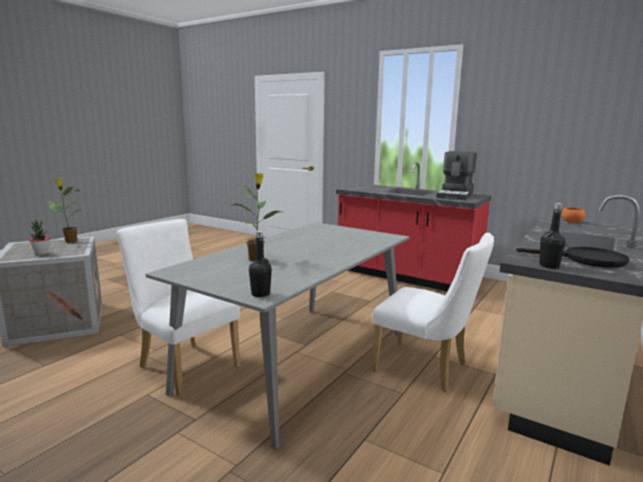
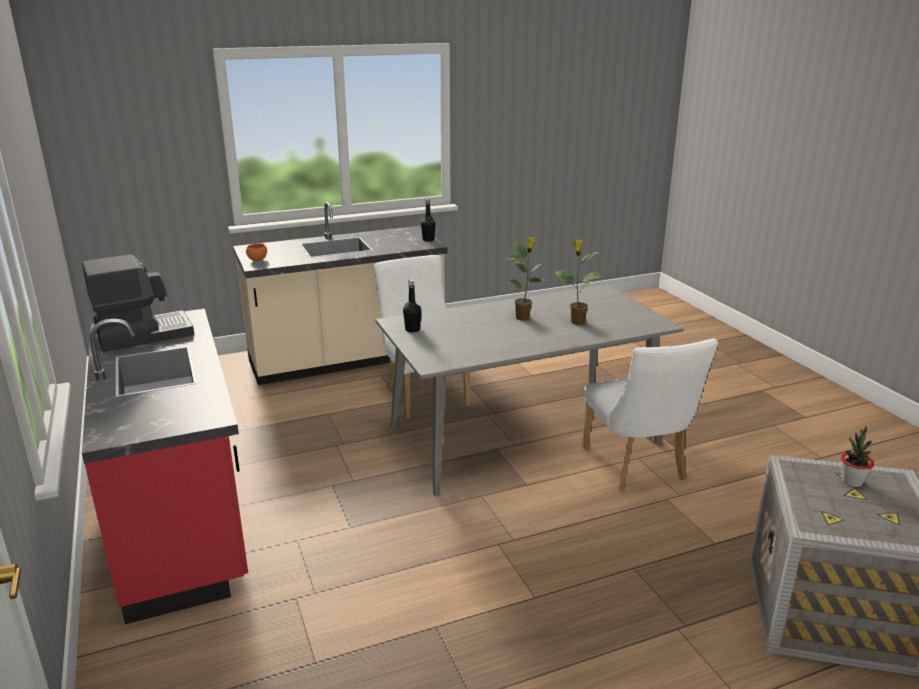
camera: 145 degrees left, 10 degrees up
potted plant [47,178,81,243] -> potted plant moved to [505,237,545,321]
black bottle [249,231,272,297] -> black bottle moved to [403,280,421,332]
black frying pan [516,247,629,268] -> none

